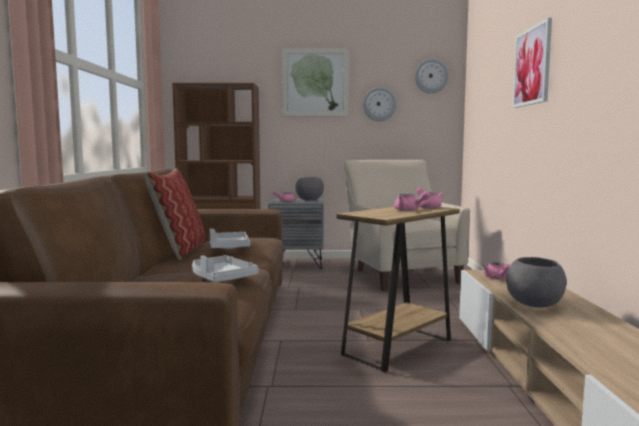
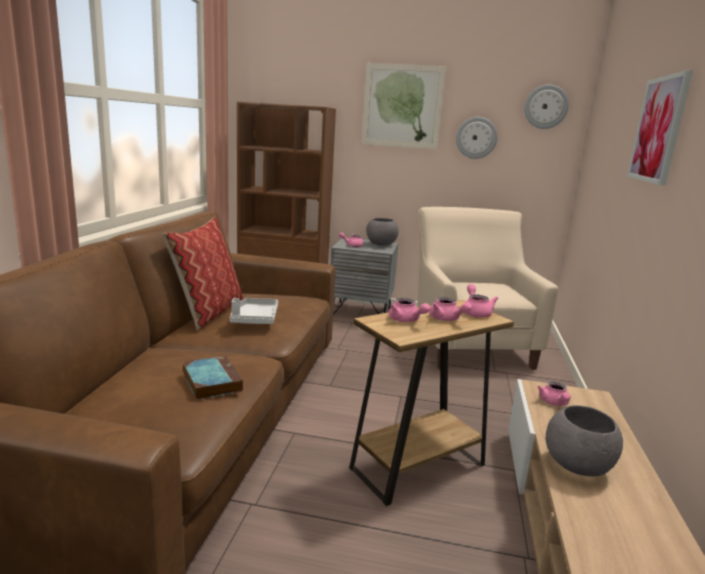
camera: 10 degrees right, 10 degrees up
grey tray [192,255,258,282] -> book [183,356,243,400]
none -> pink teapot [389,298,430,322]

